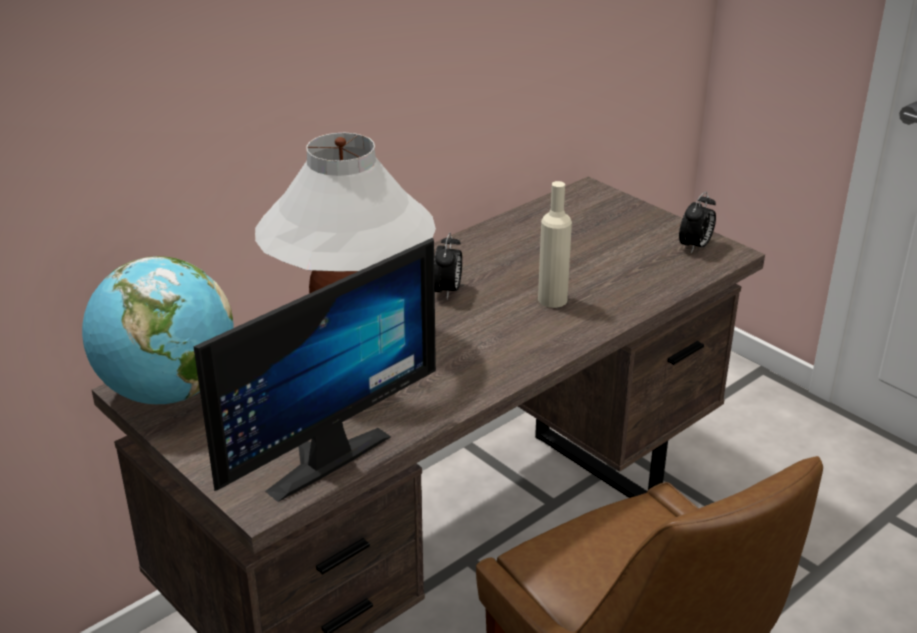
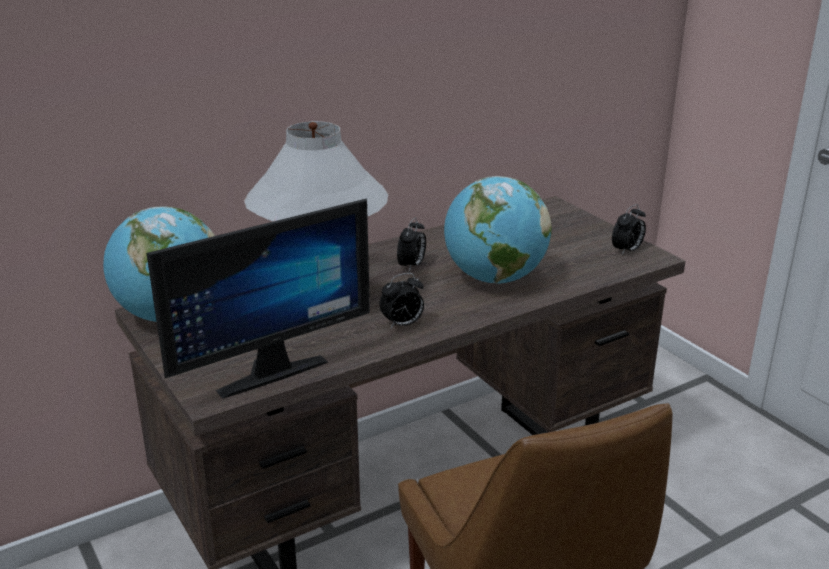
camera: 10 degrees right, 5 degrees down
beige bottle [538,181,572,308] -> globe [444,176,552,284]
none -> alarm clock [380,273,424,328]

